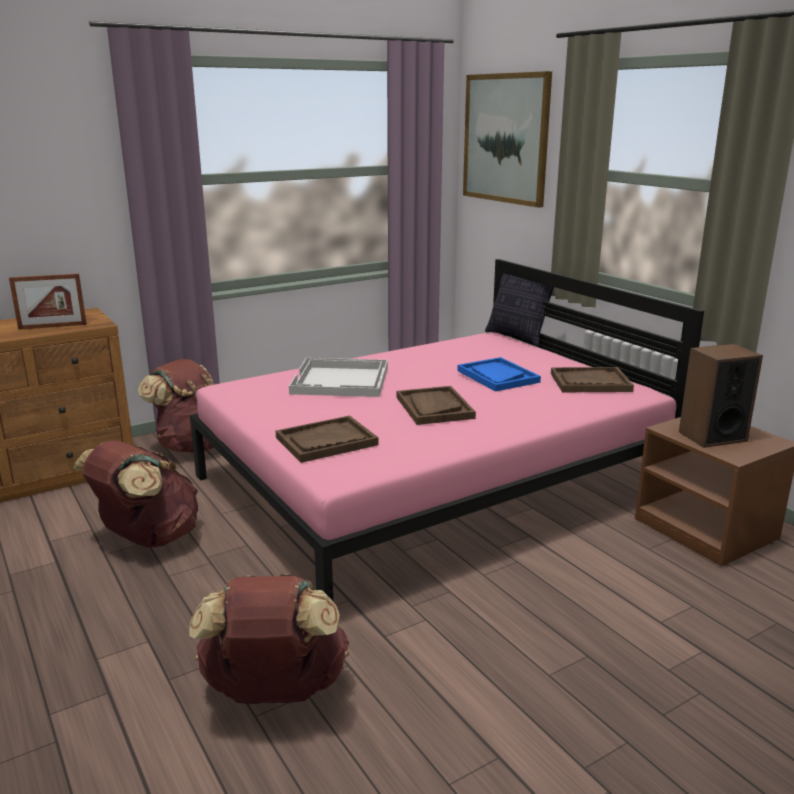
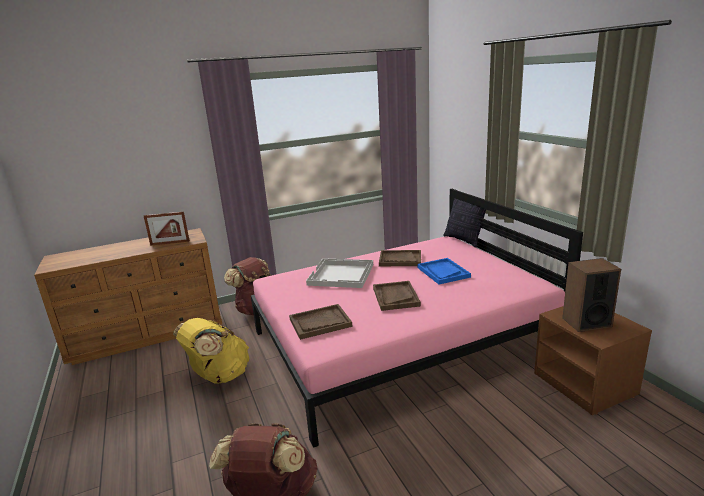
camera: 10 degrees right, 0 degrees up
brown backpack [74,440,198,548] -> yellow backpack [173,318,249,383]
picture [463,71,552,208] -> none
brown tray [551,367,634,392] -> brown tray moved to [379,250,421,266]

